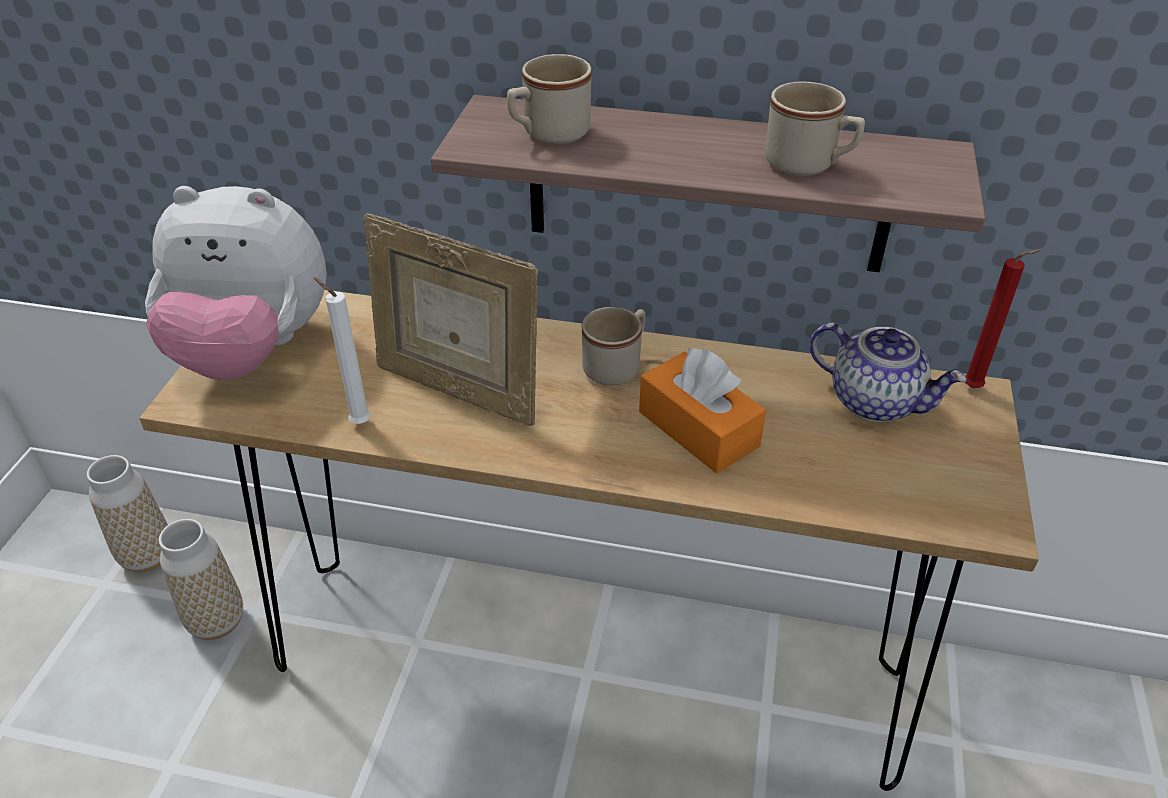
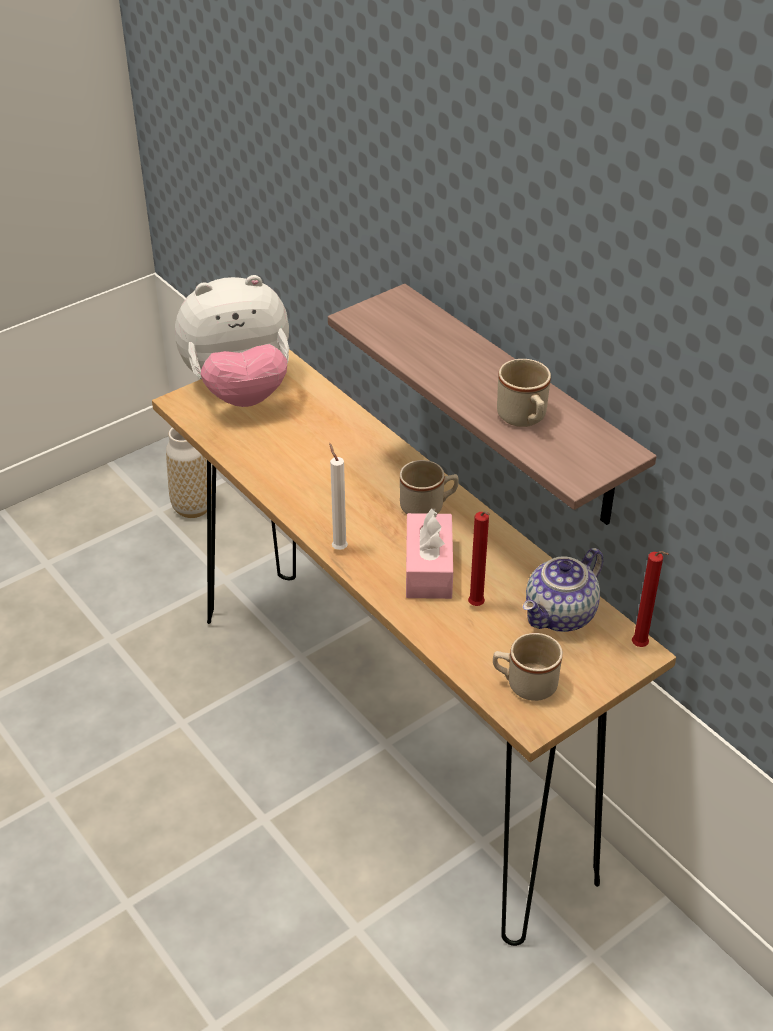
camera: 40 degrees right, 0 degrees up
plush toy [145,186,327,380] -> plush toy turned 60 degrees counterclockwise [175,275,289,407]
vase [159,519,243,640] -> none
white candle [313,277,371,424] -> white candle moved to [329,443,348,550]
picture frame [364,213,538,426] -> none
beige mug [507,54,591,144] -> beige mug moved to [493,633,563,701]
orange tissue box [639,347,766,473] -> pink tissue box [406,508,453,599]
teapot [809,323,967,422] -> teapot turned 60 degrees clockwise [523,548,604,632]
none -> red candle [468,511,490,606]

